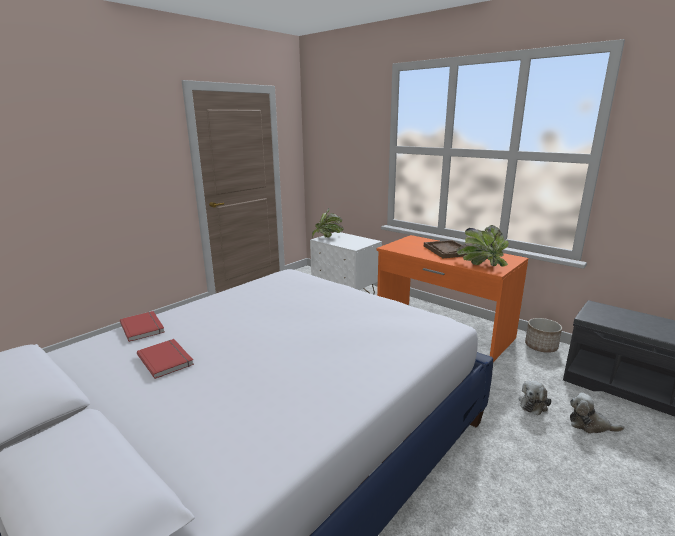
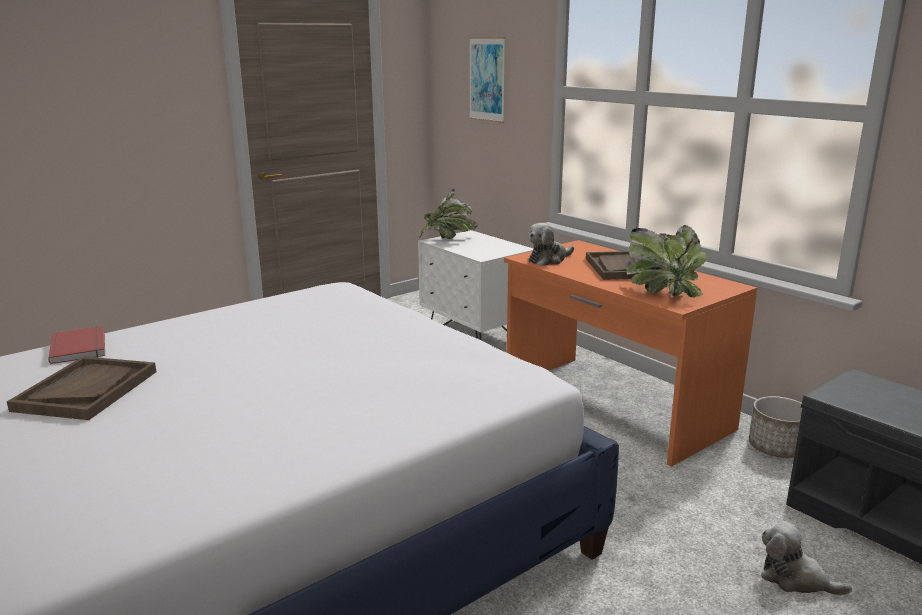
camera: 10 degrees right, 0 degrees up
red book [137,339,194,379] -> brown tray [7,356,156,420]
plush toy [518,380,552,415] -> plush toy moved to [528,223,574,266]
none -> picture [469,37,505,123]

